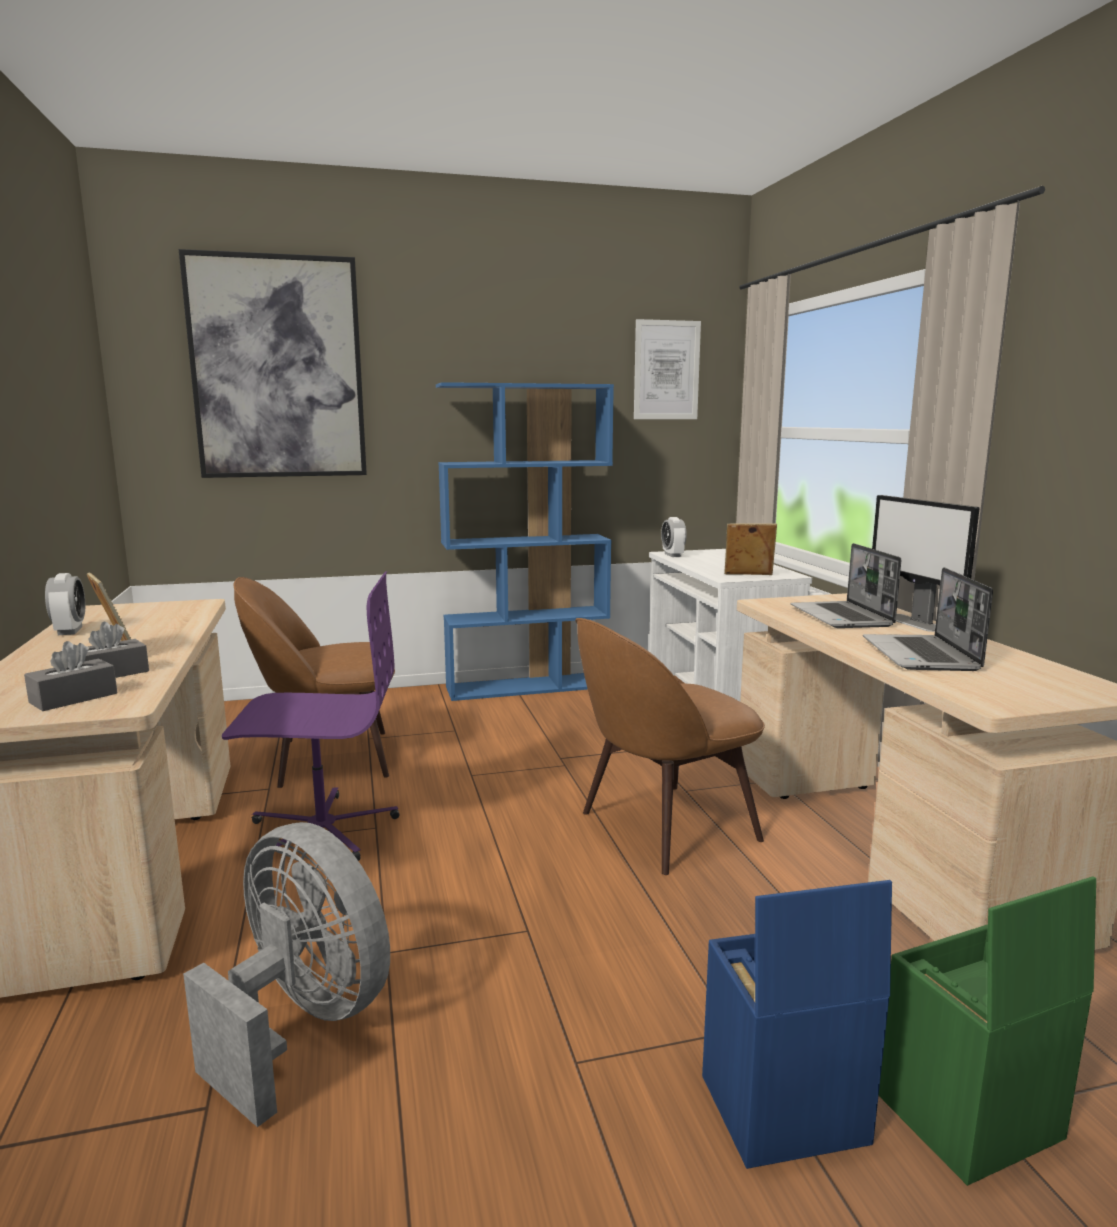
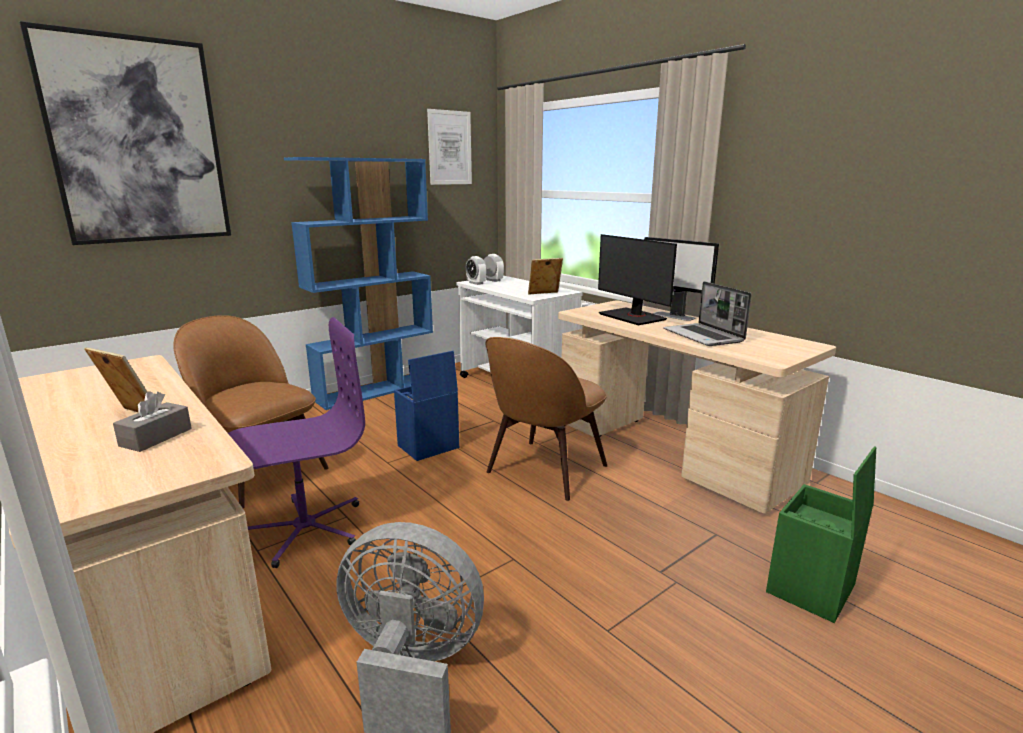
camera: 25 degrees left, 5 degrees up
grey tissue box [24,641,117,711] -> none
alarm clock [45,573,85,635] -> alarm clock moved to [484,254,504,282]
brown chair [233,577,395,788] -> brown chair turned 75 degrees clockwise [173,315,329,508]
blue storage box [702,880,892,1169] -> blue storage box moved to [394,351,459,461]
laptop [790,543,901,628] -> monitor [598,234,677,325]

